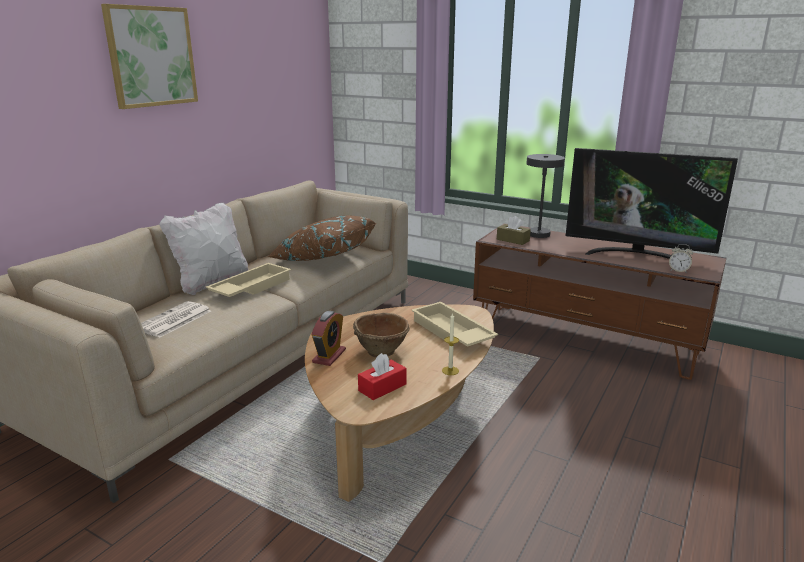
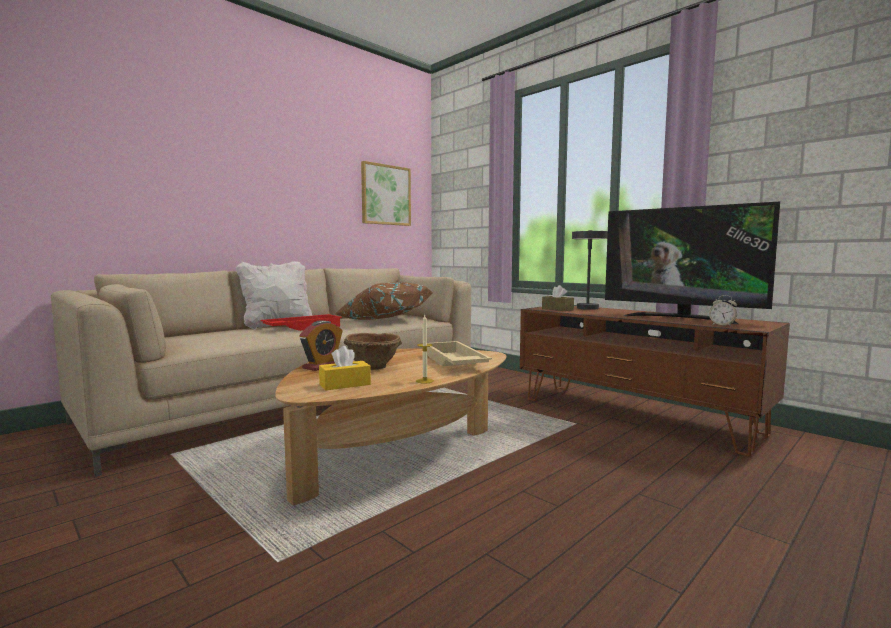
camera: 15 degrees right, 15 degrees down
picture [101,4,198,109] -> picture moved to [361,161,411,226]
newspaper [141,301,211,338] -> none
beige tray [205,263,291,297] -> red tray [260,314,342,331]
red tissue box [358,353,406,400] -> yellow tissue box [319,346,371,390]

